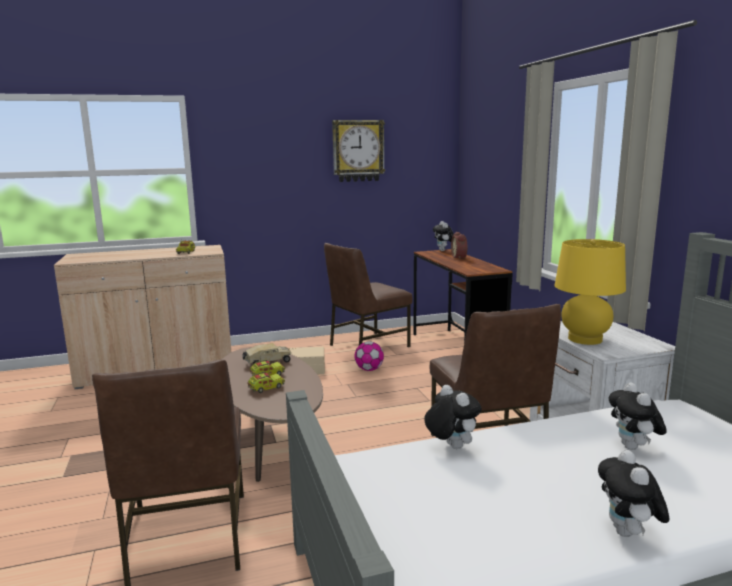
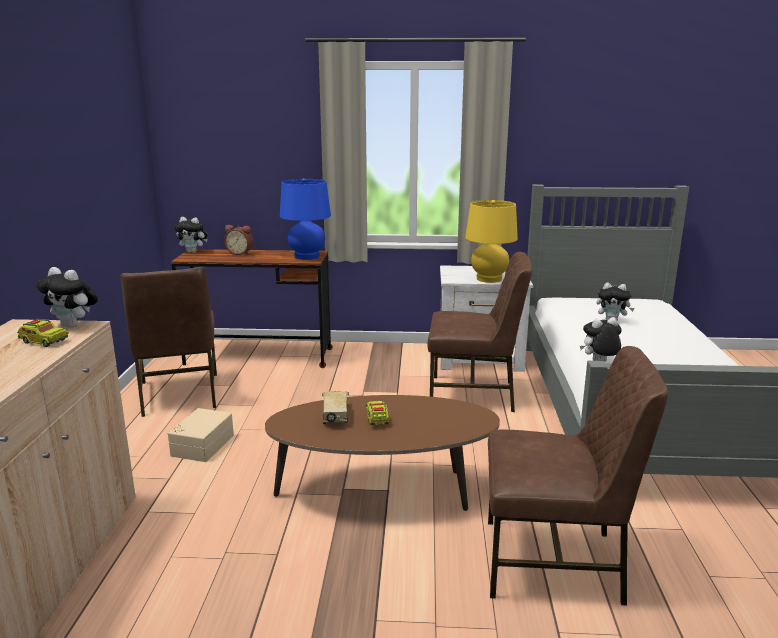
camera: 70 degrees left, 5 degrees up
toy truck [247,371,285,393] -> none
wall clock [332,120,385,182] -> none
football [354,341,384,371] -> none
plush toy [598,450,669,537] -> plush toy moved to [36,267,98,328]
none -> blue table lamp [280,178,331,260]

